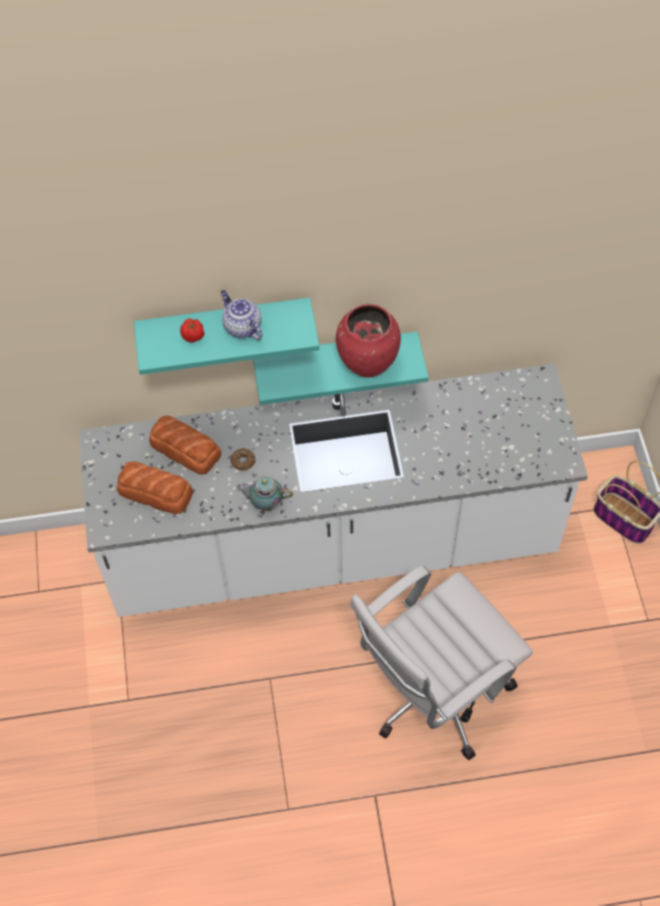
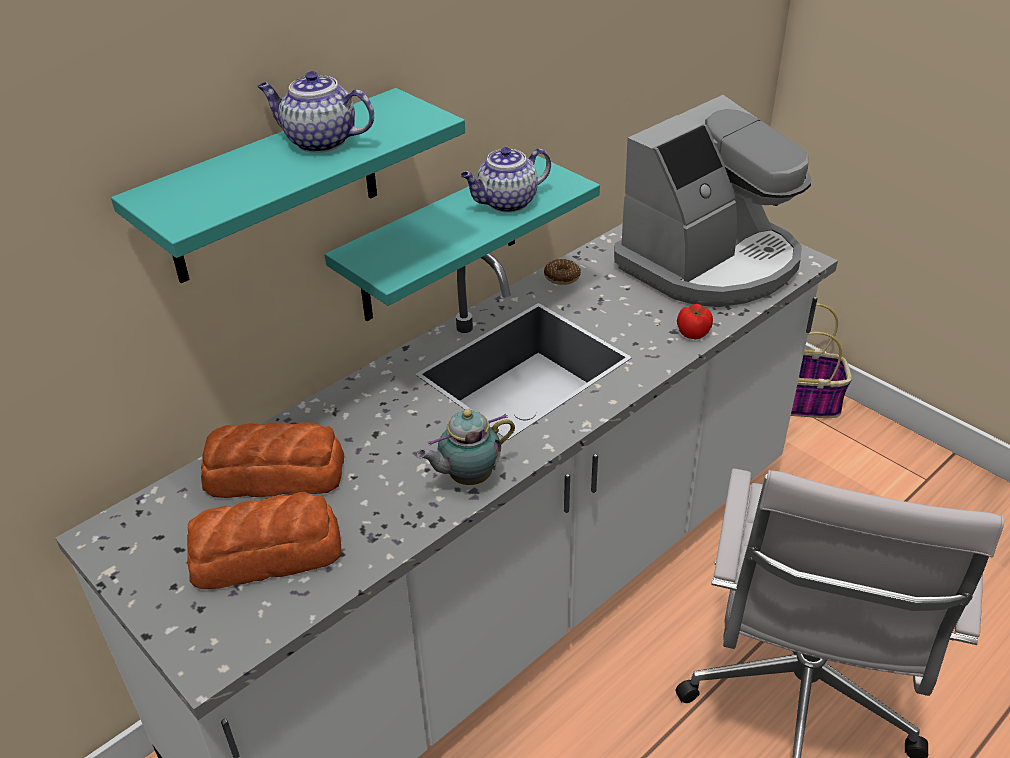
camera: 35 degrees left, 20 degrees down
tomato [180,318,204,342] -> tomato moved to [677,304,713,340]
donut [231,448,255,471] -> donut moved to [544,259,581,285]
red vase [336,304,401,377] -> teapot [461,147,551,213]
none -> coffee machine [614,95,811,307]

